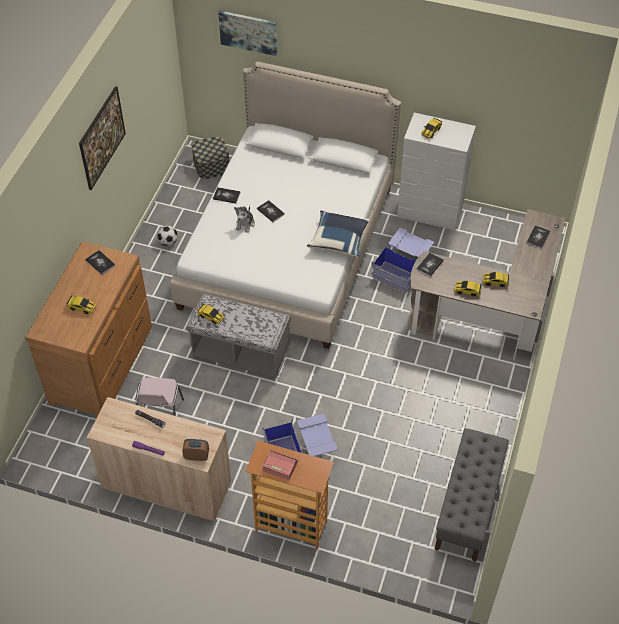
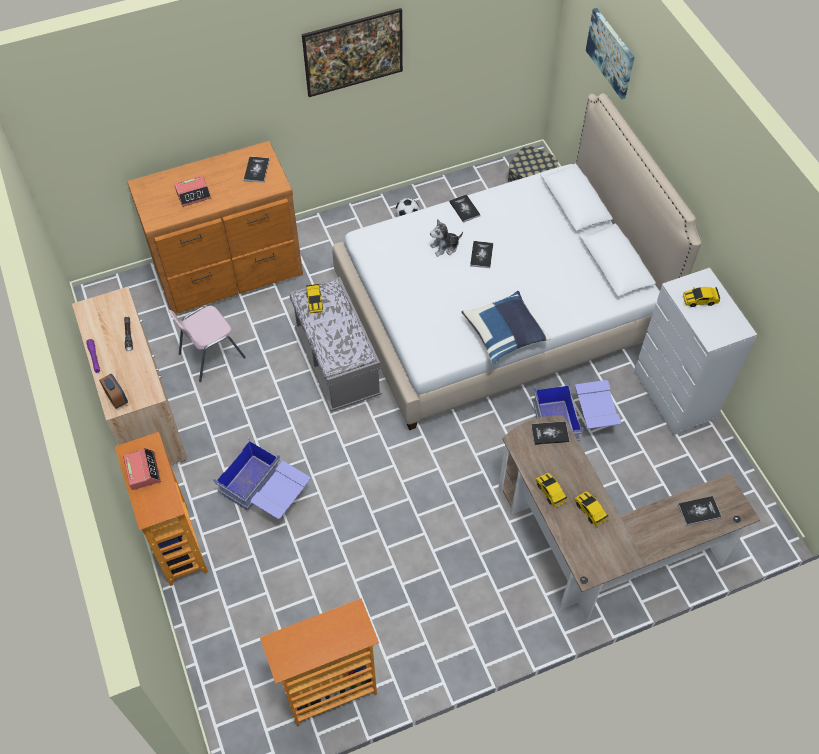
camera: 50 degrees right, 5 degrees up
toy car [67,295,96,314] -> alarm clock [174,175,211,207]
grey bench [435,428,509,562] -> bookcase [260,598,379,727]

